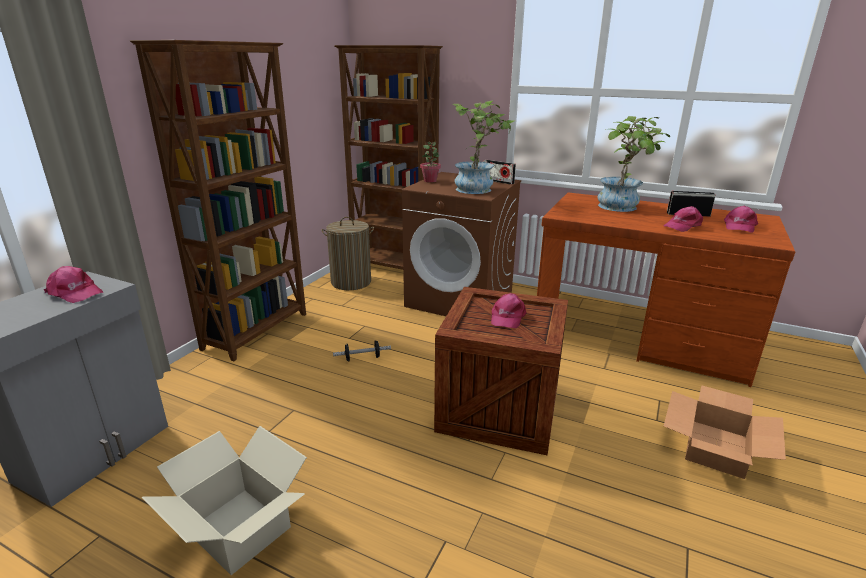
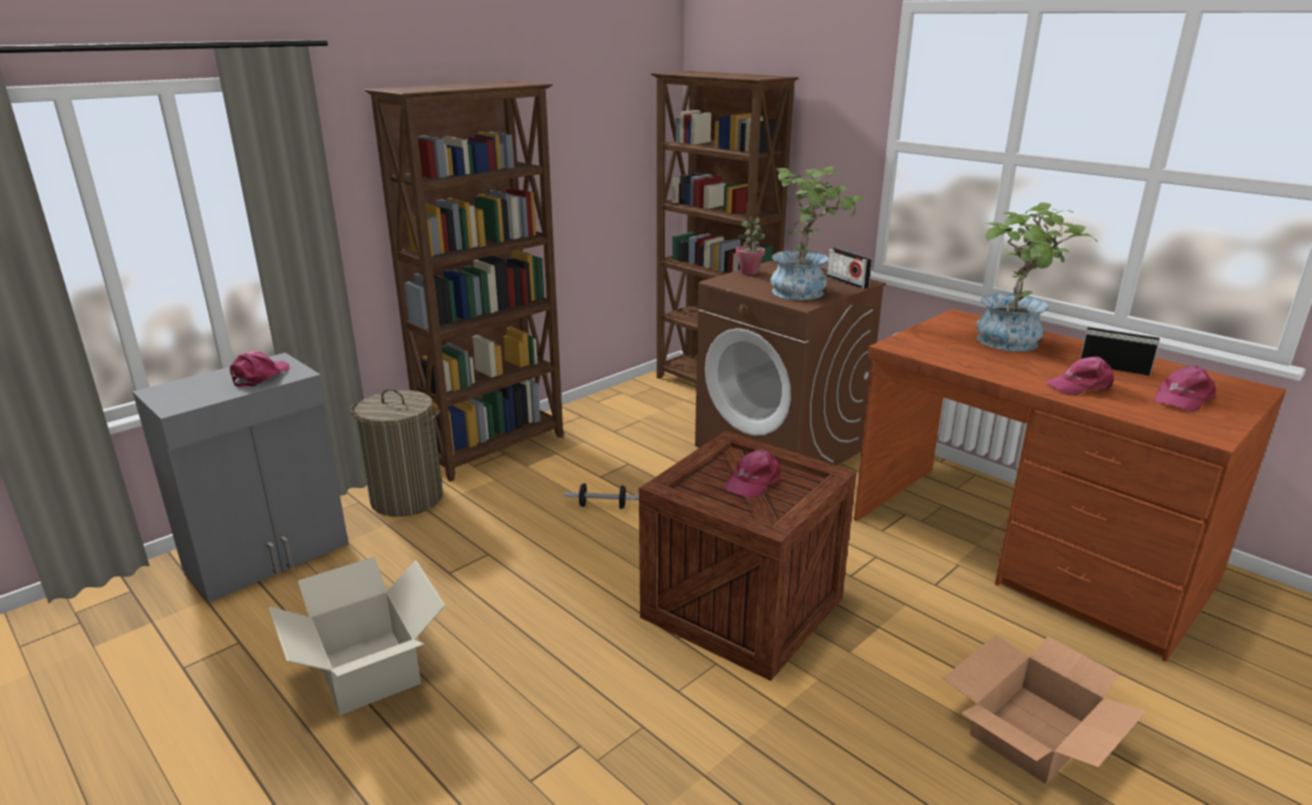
camera: 20 degrees right, 0 degrees up
pink cap [44,266,103,303] -> pink cap turned 120 degrees counterclockwise [230,351,290,387]
laundry basket [321,217,374,290] -> laundry basket moved to [350,389,443,517]

